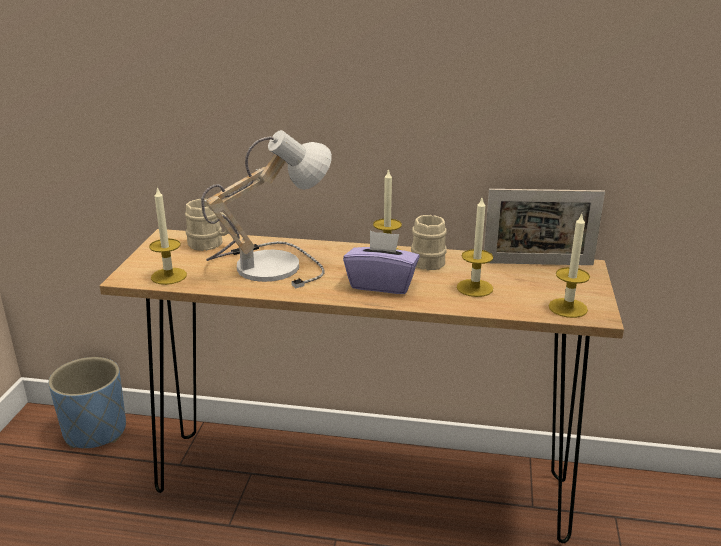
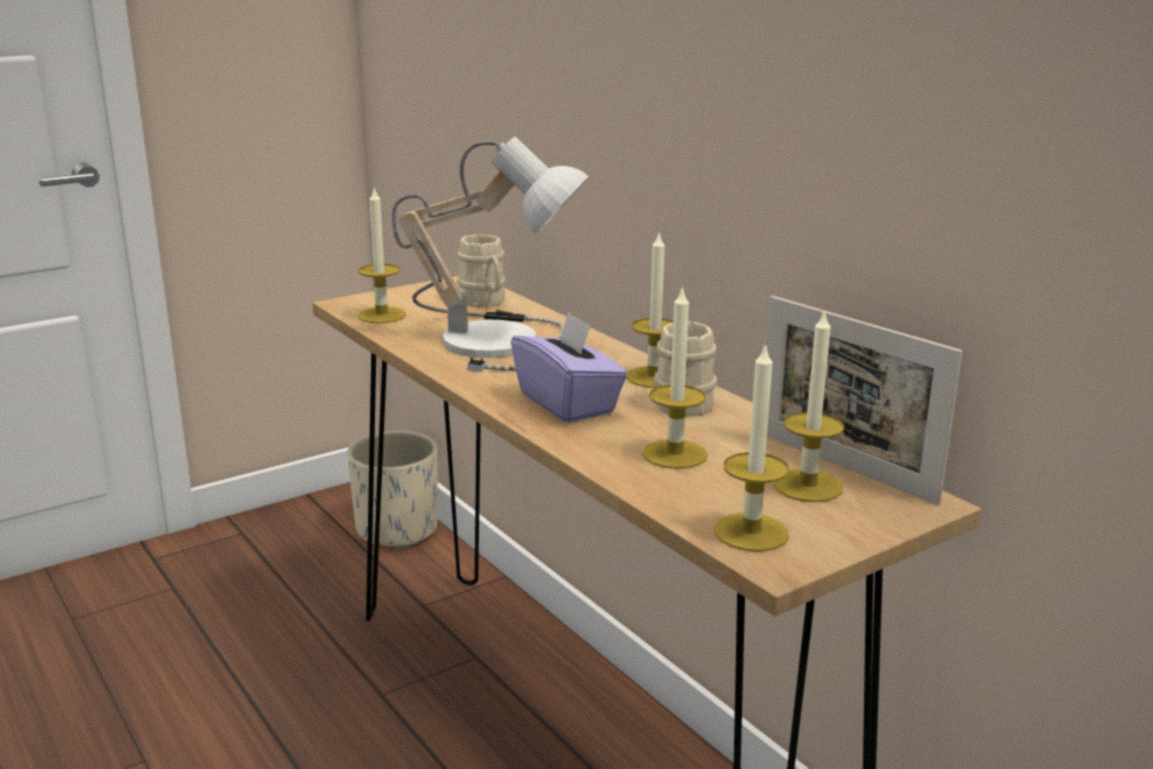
camera: 45 degrees right, 5 degrees down
blue planter [48,357,126,448] -> beige planter [347,431,438,550]
none -> candle [773,308,844,502]

